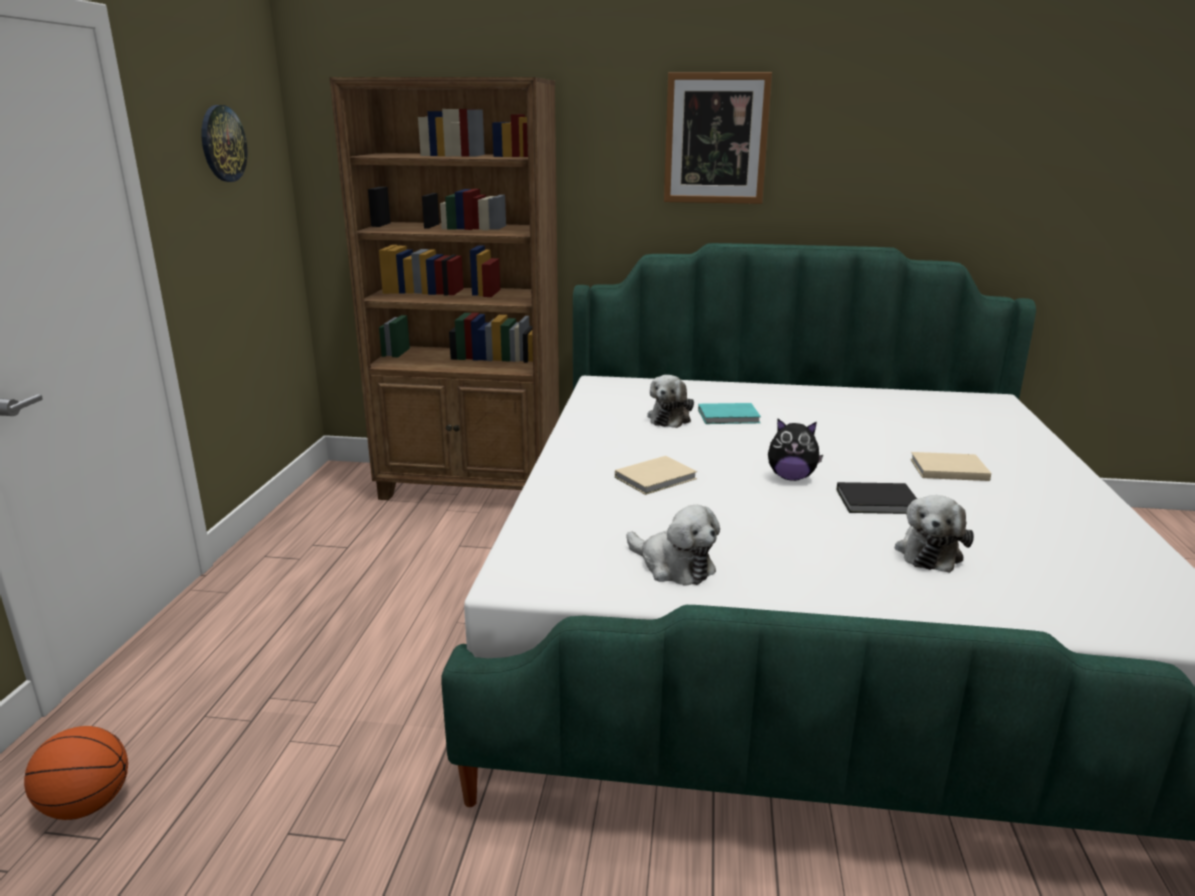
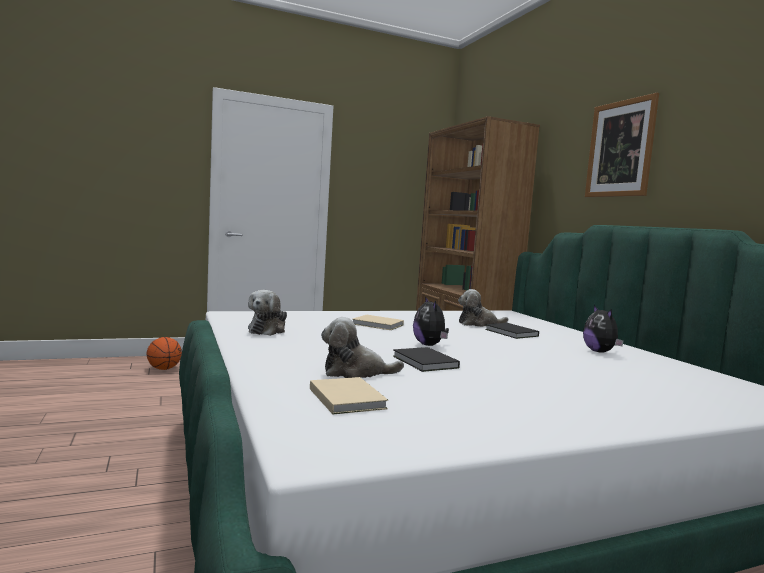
camera: 60 degrees right, 15 degrees down
wall clock [201,105,247,182] -> none
turquoise book [698,403,761,424] -> black book [485,323,539,339]
beige book [910,452,991,481] -> beige book moved to [310,377,388,414]
none -> plush toy [583,305,624,353]

